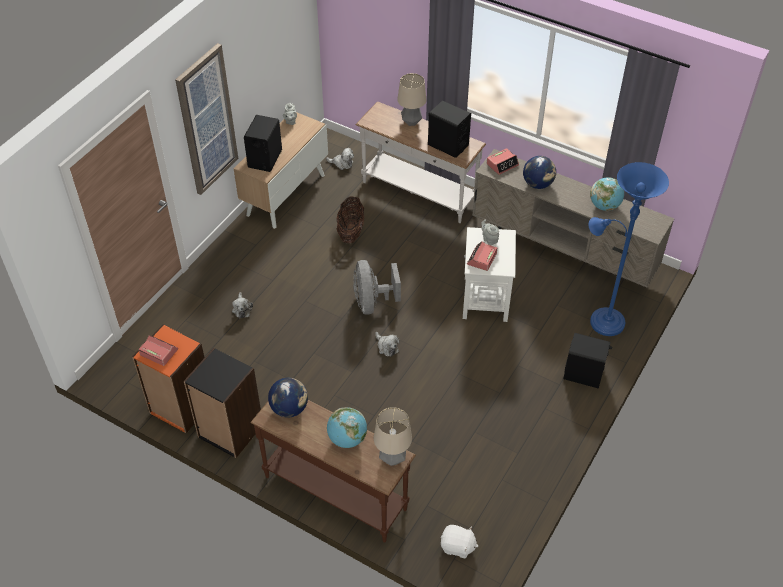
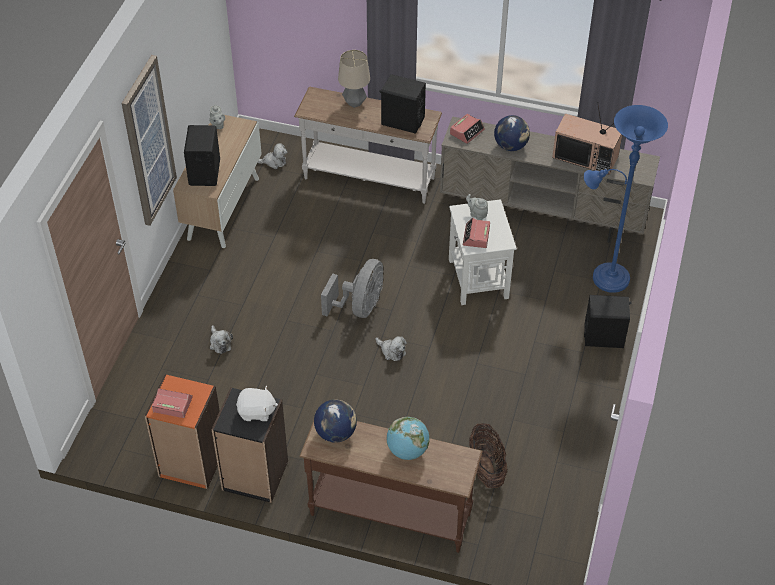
camera: 15 degrees left, 0 degrees up
basket [337,196,364,243] -> basket moved to [469,423,508,488]
grey fan [353,260,401,315] -> grey fan turned 135 degrees counterclockwise [321,259,383,318]
table lamp [374,407,412,466] -> none
white plush toy [441,525,478,558] -> white plush toy moved to [236,386,278,421]
globe [590,177,624,211] -> television [552,102,622,175]

